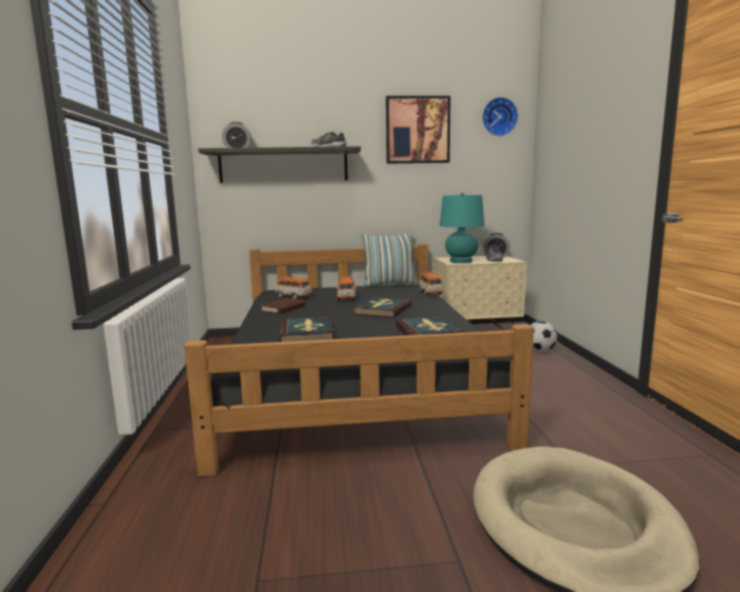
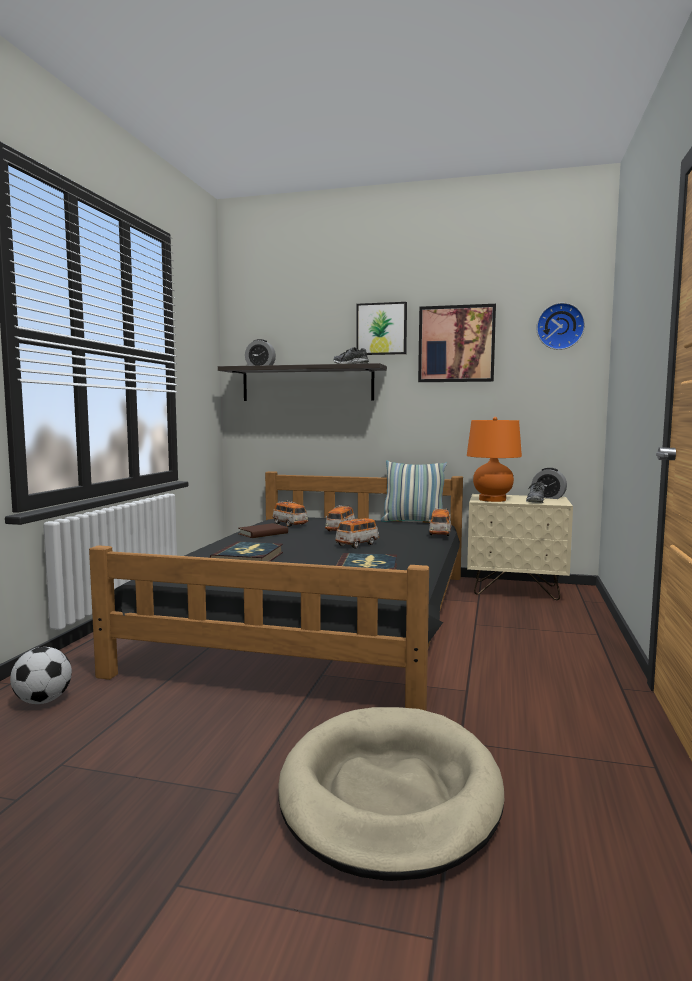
camera: 20 degrees right, 5 degrees down
book [353,296,412,318] -> toy car [335,518,379,549]
turquoise table lamp [440,192,485,263] -> orange table lamp [467,417,522,502]
football [530,321,557,352] -> football moved to [10,647,72,704]
none -> picture [356,302,407,355]

